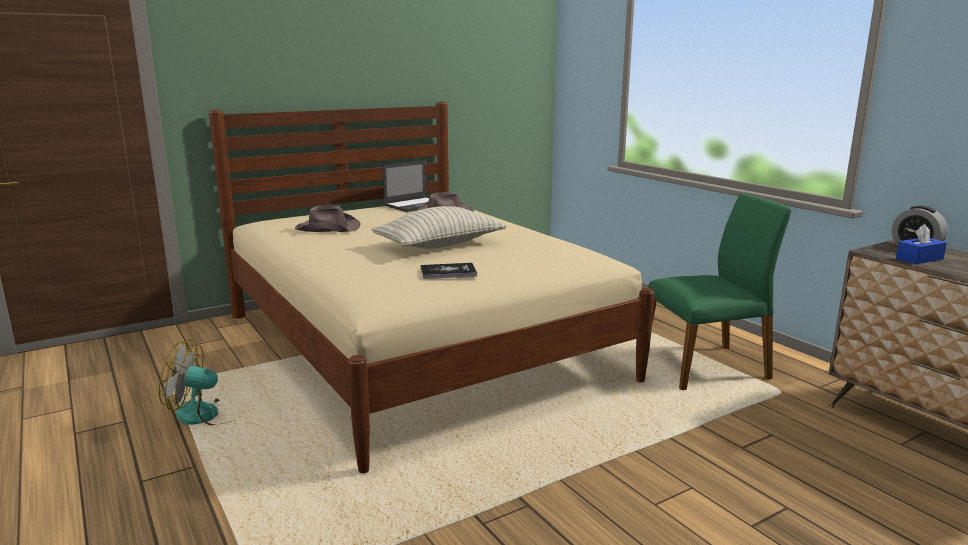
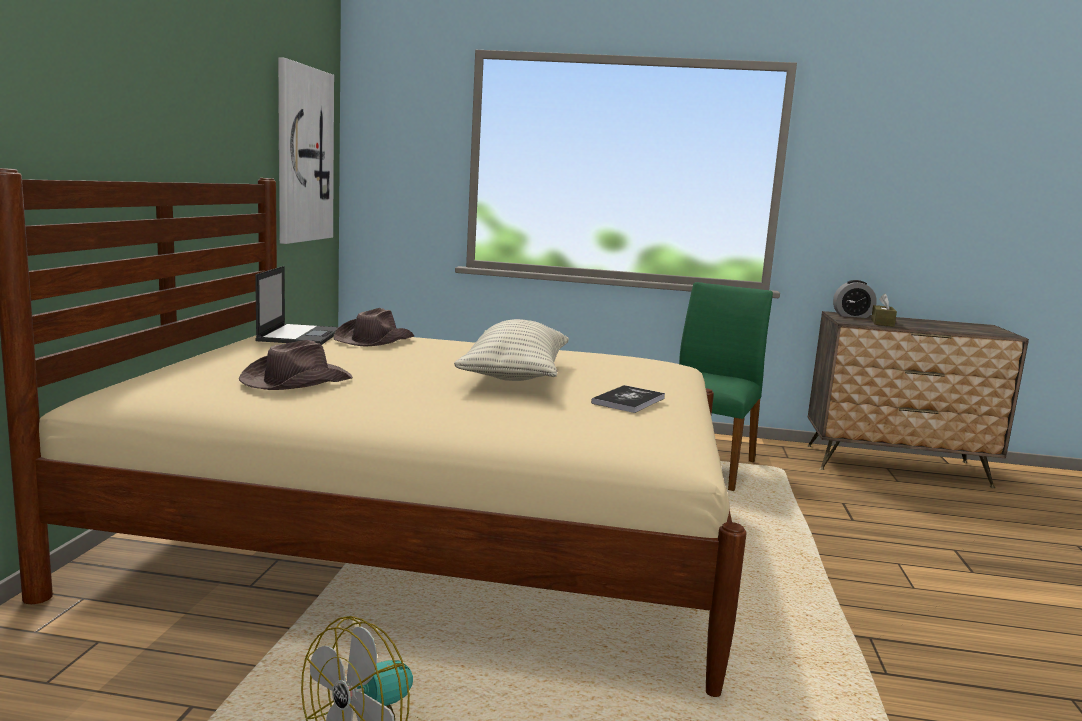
camera: 50 degrees left, 5 degrees down
blue tissue box [896,224,947,264] -> brown tissue box [871,293,897,327]
none -> picture [278,57,334,244]

